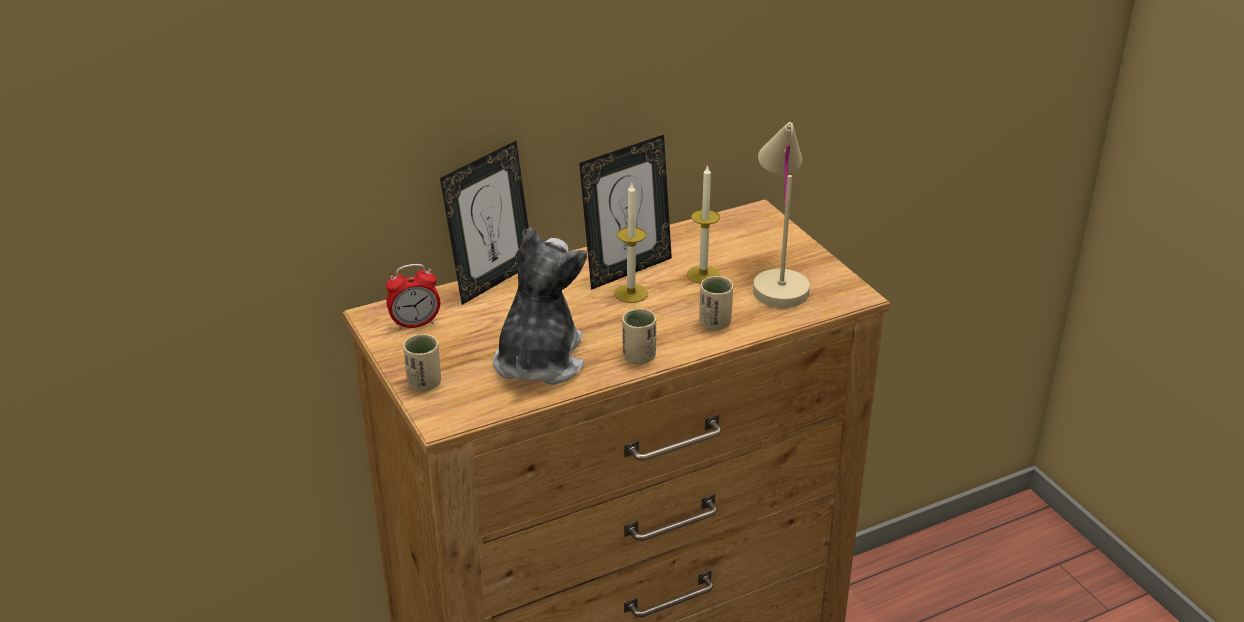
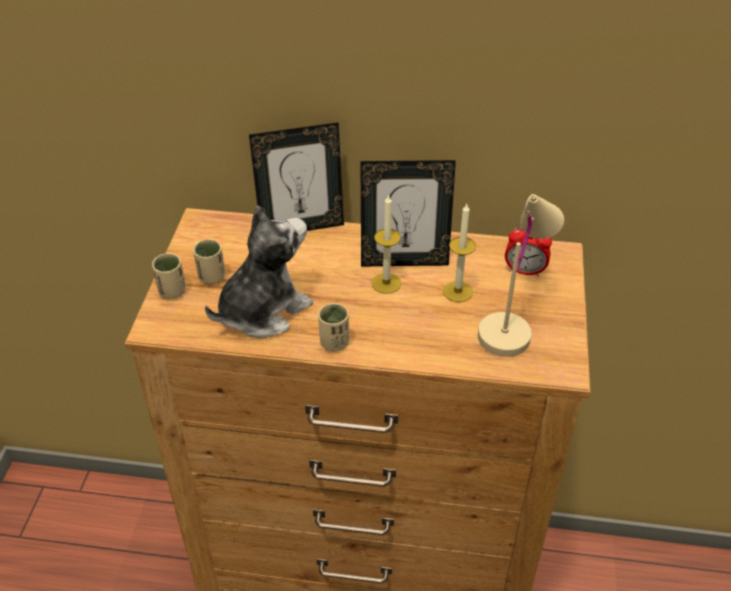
camera: 35 degrees right, 10 degrees up
alarm clock [386,264,440,330] -> alarm clock moved to [505,227,552,277]
beige cup [699,276,733,330] -> beige cup moved to [193,239,225,284]

